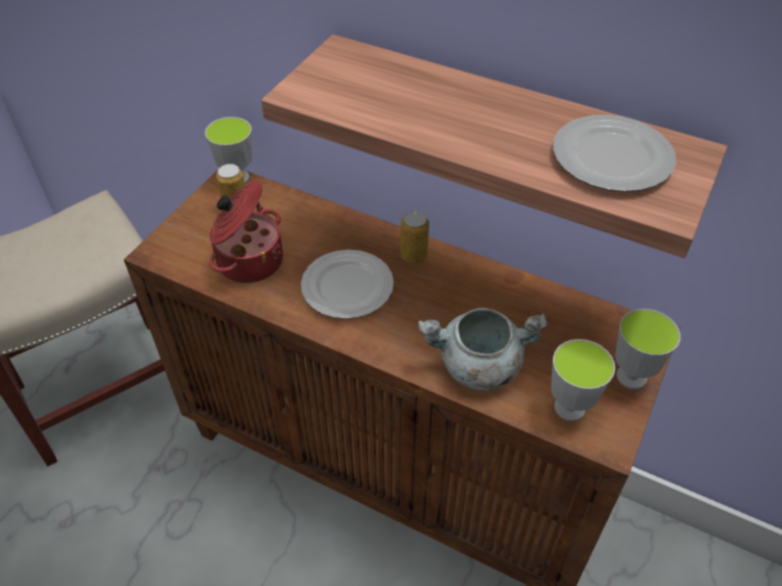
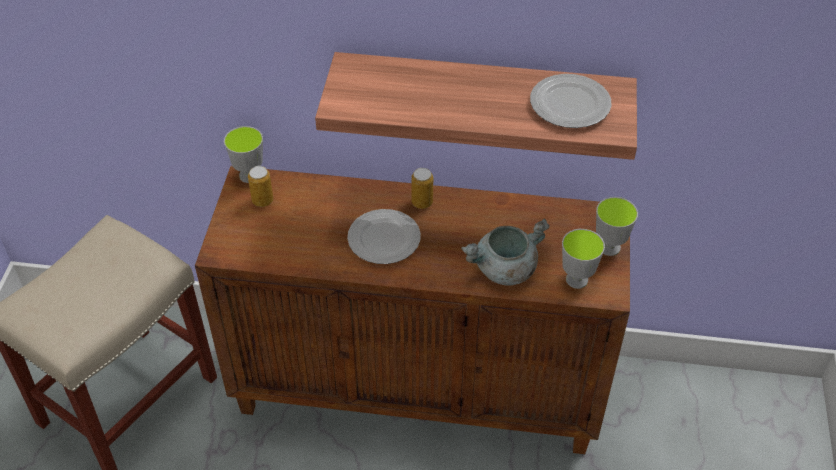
camera: 20 degrees left, 0 degrees up
cooking pot [209,181,283,283] -> none

